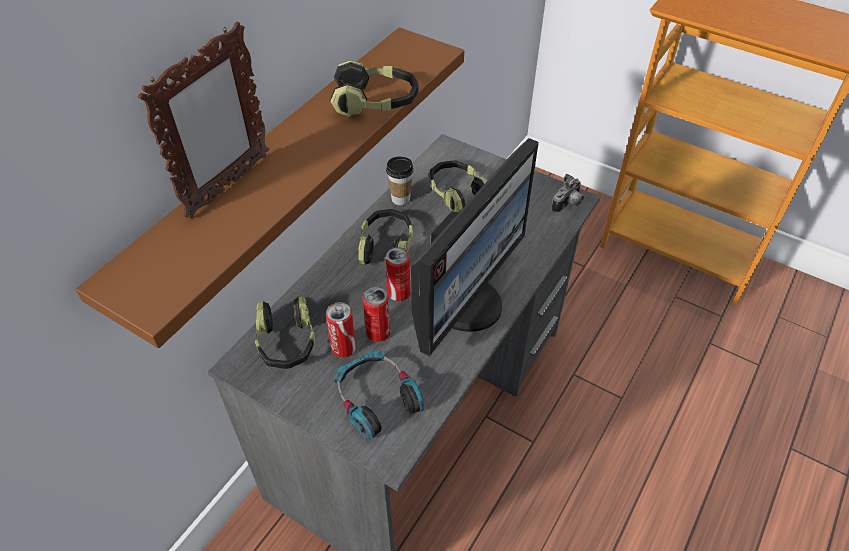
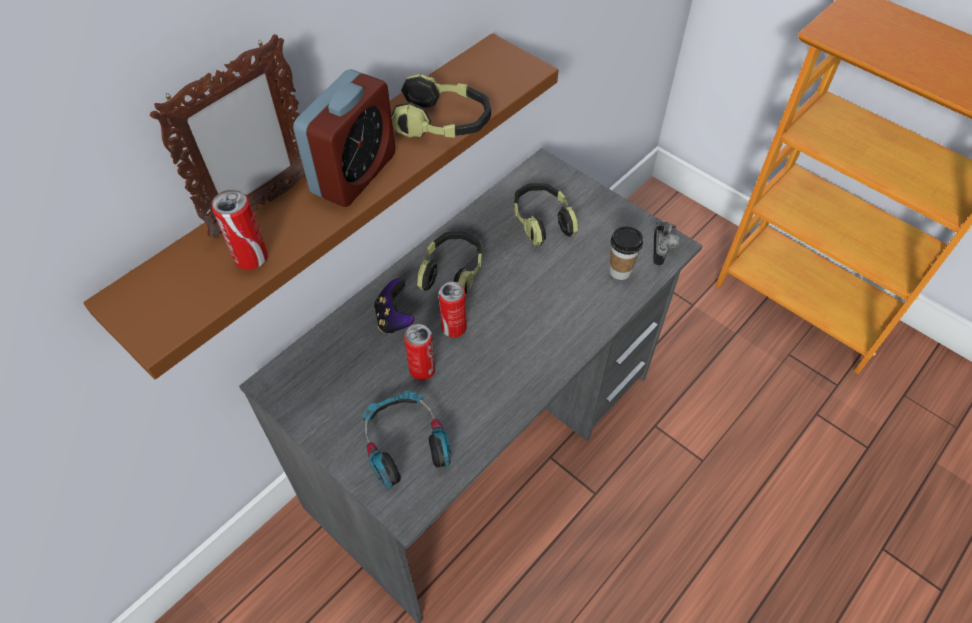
camera: 10 degrees right, 5 degrees up
headphones [255,297,315,369] -> none
can [326,302,356,358] -> can moved to [212,189,268,270]
cup [386,157,413,205] -> cup moved to [609,226,643,280]
monitor [411,138,539,357] -> none
camera [551,174,584,213] -> camera turned 45 degrees counterclockwise [653,220,679,266]
none -> alarm clock [293,69,395,207]
none -> game controller [374,278,414,334]

